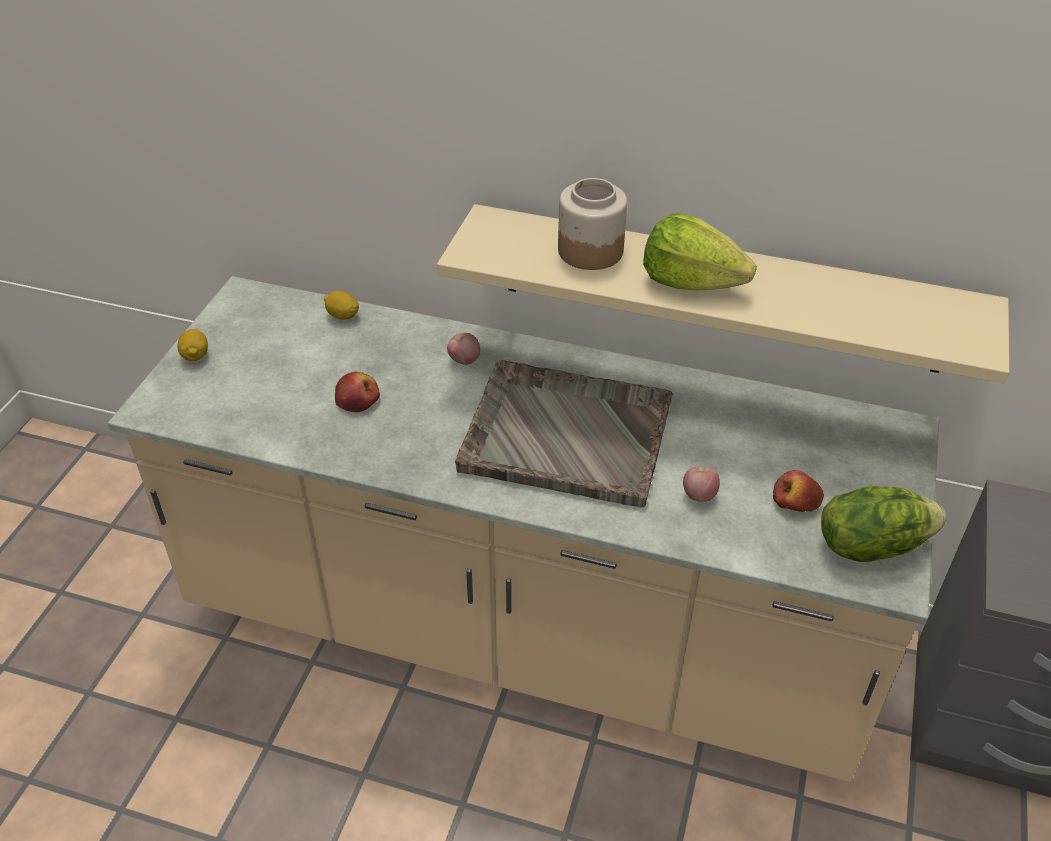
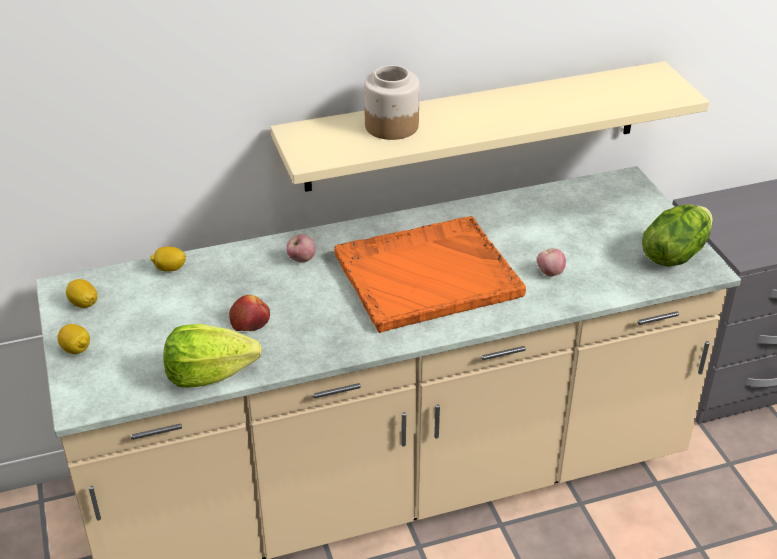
camera: 35 degrees left, 5 degrees down
grey tray [455,360,673,507] -> orange tray [334,216,526,333]
lettuce [643,213,757,291] -> lettuce moved to [164,324,262,388]
apple [773,470,824,512] -> none
none -> lemon [66,279,97,308]

